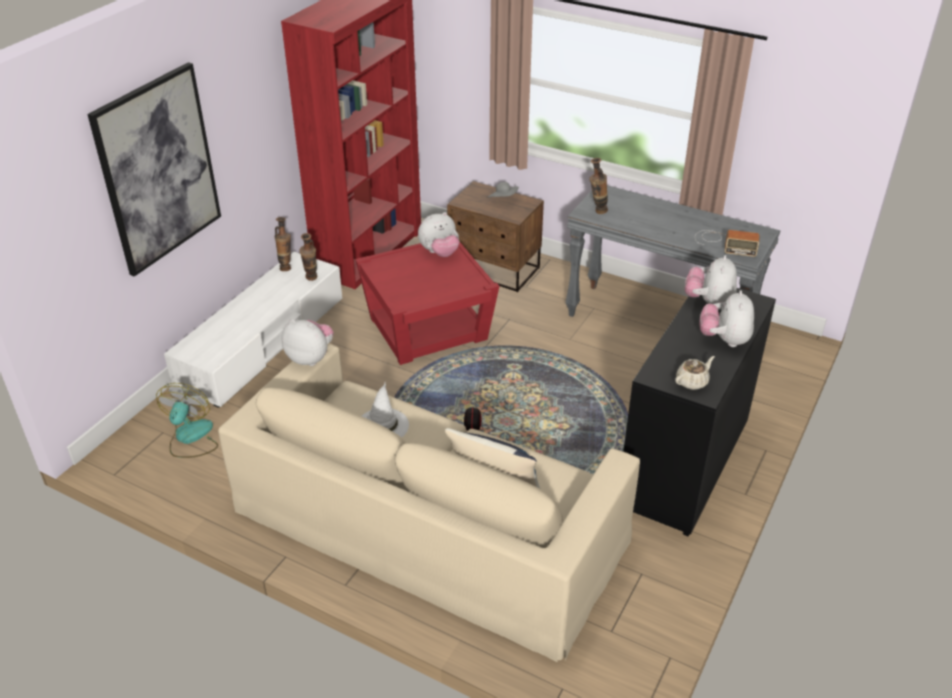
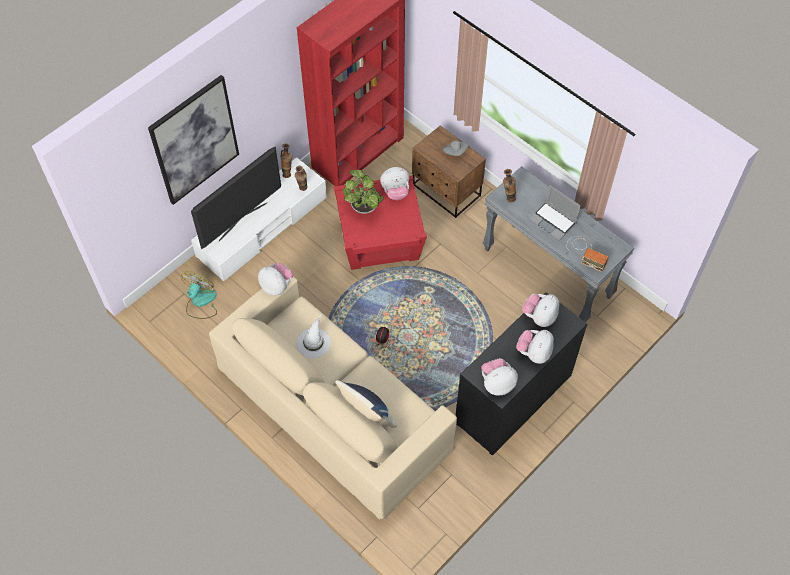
camera: 15 degrees right, 20 degrees up
beige teapot [675,356,715,390] -> plush toy [481,358,518,395]
none -> television [191,147,281,249]
none -> potted plant [343,170,384,214]
none -> laptop [529,185,581,240]

